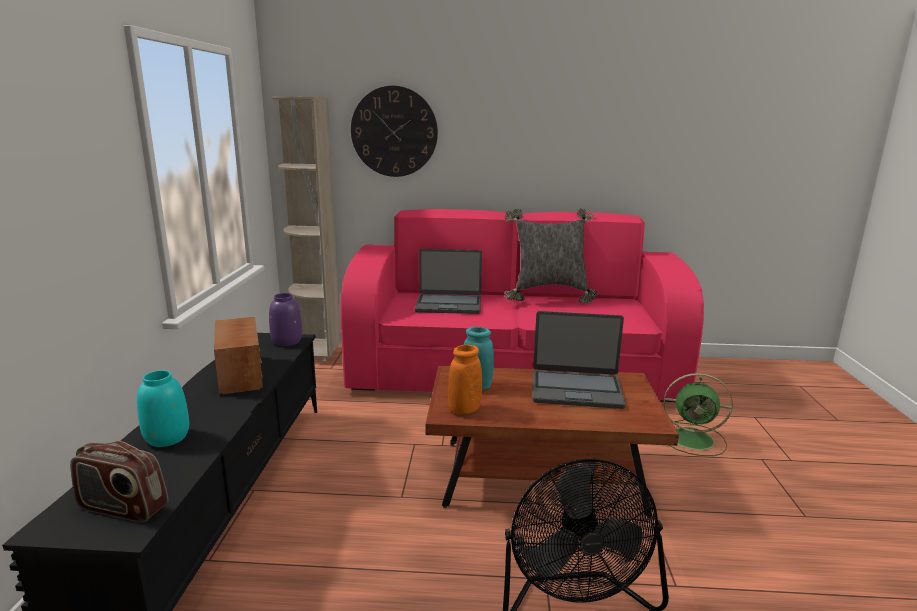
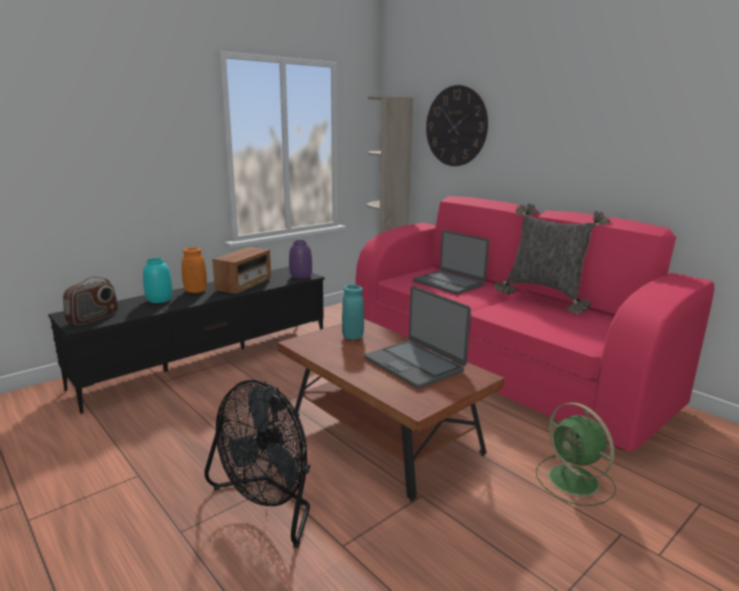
camera: 45 degrees right, 0 degrees up
radio [70,441,168,523] -> radio turned 120 degrees counterclockwise [63,277,118,325]
orange vase [448,345,482,415] -> orange vase moved to [182,248,207,293]

